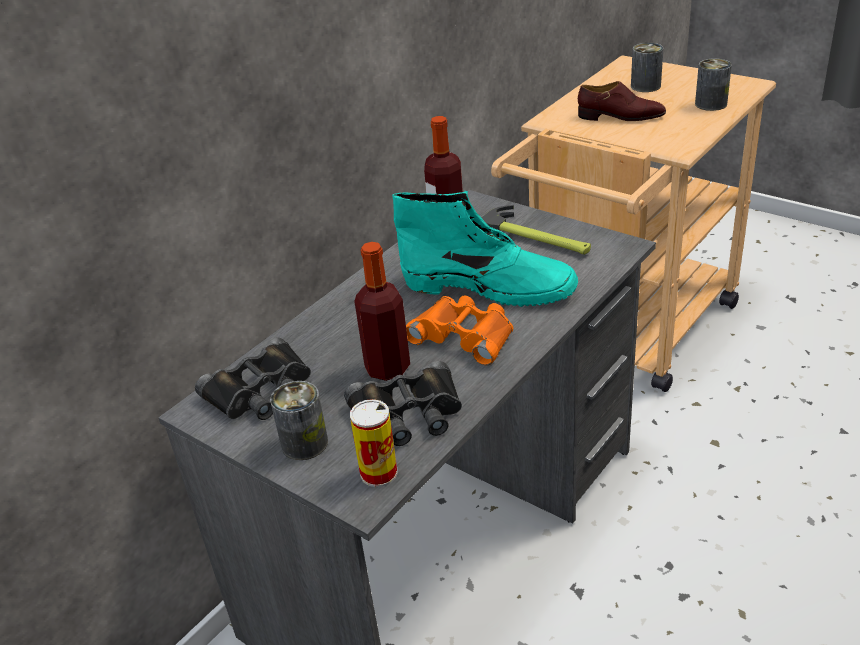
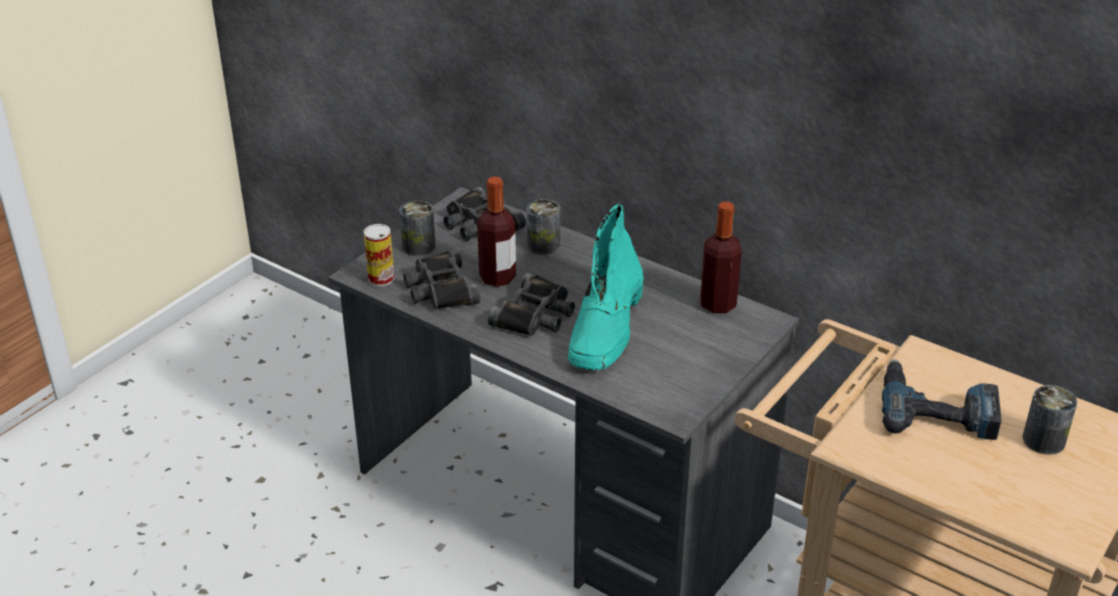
camera: 85 degrees right, 0 degrees up
orange binoculars [406,296,513,365] -> black binoculars [488,272,575,336]
hammer [482,205,591,255] -> none
brown shoe [578,81,666,121] -> power drill [882,359,1001,440]
can [695,58,732,111] -> can moved to [527,199,560,255]

